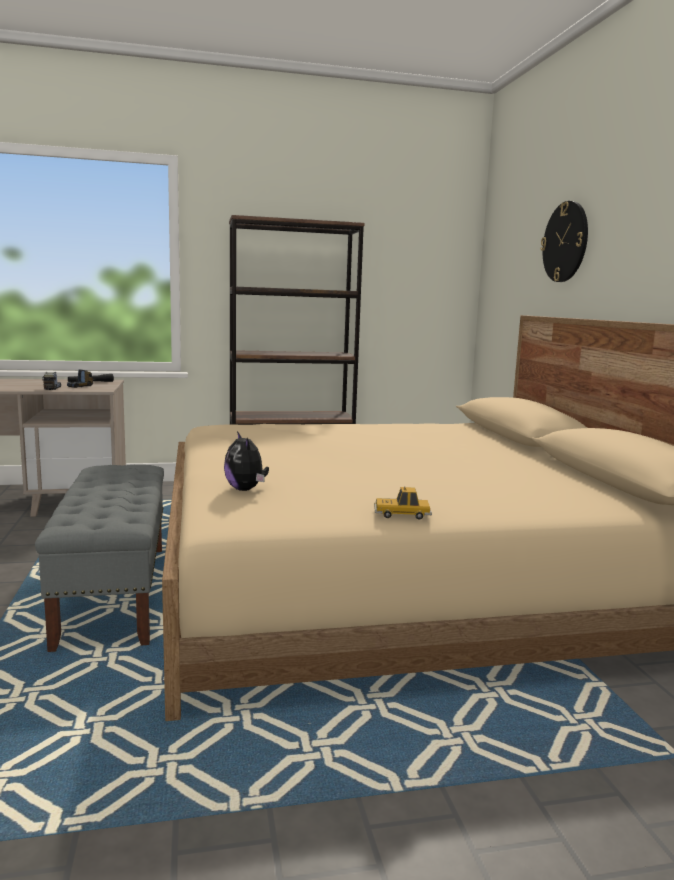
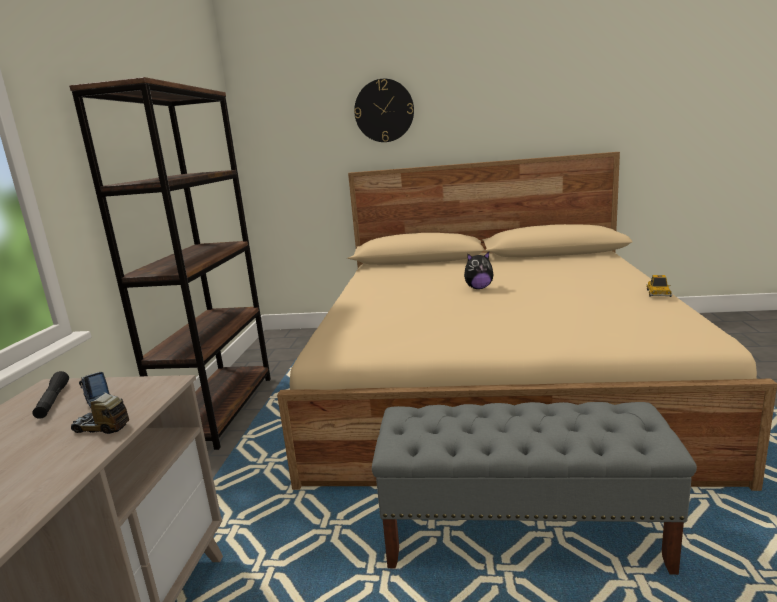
camera: 70 degrees left, 5 degrees up
plush toy [224,431,269,491] -> plush toy moved to [464,252,494,289]

